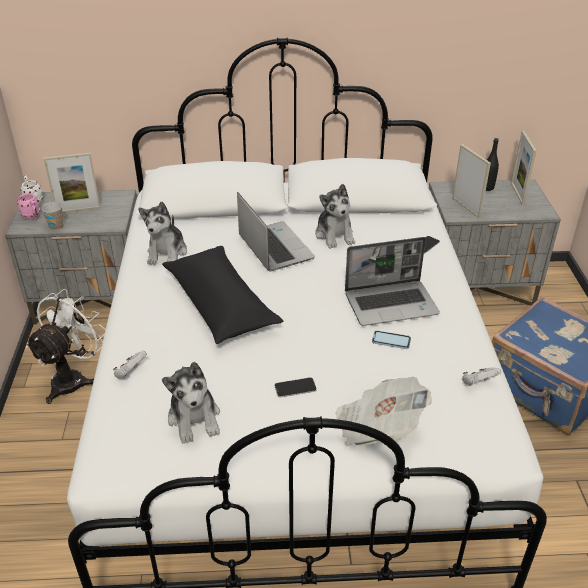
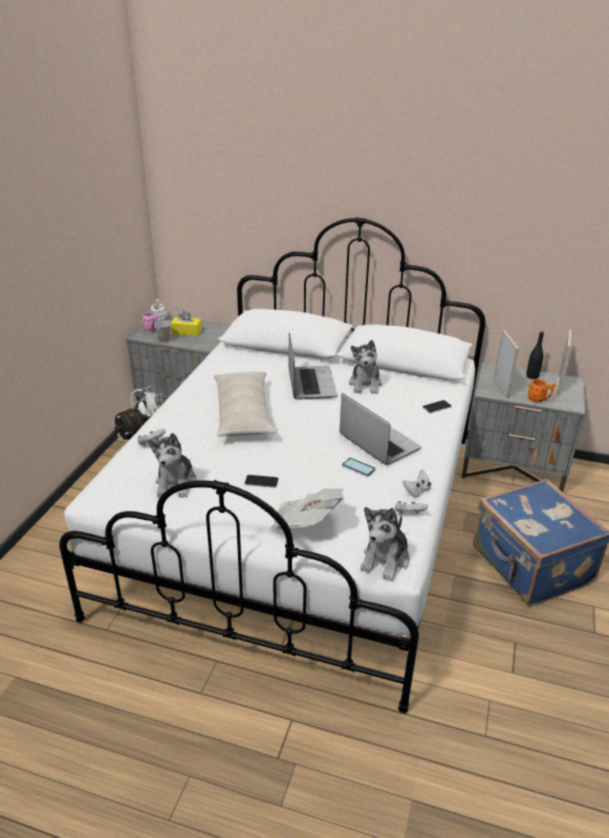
camera: 20 degrees right, 5 degrees down
picture frame [43,153,100,213] -> yellow tissue box [171,311,202,336]
plush toy [138,202,187,265] -> plush toy moved to [360,507,409,581]
black pillow [162,246,283,344] -> beige pillow [214,371,277,437]
laptop [345,237,440,326] -> laptop turned 135 degrees counterclockwise [339,393,421,465]
none -> white game controller [403,470,431,498]
none -> orange mug [528,379,556,402]

